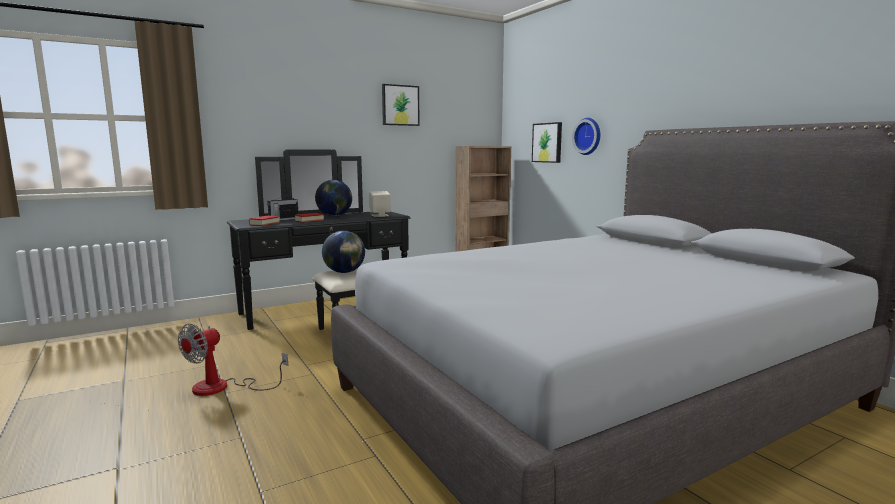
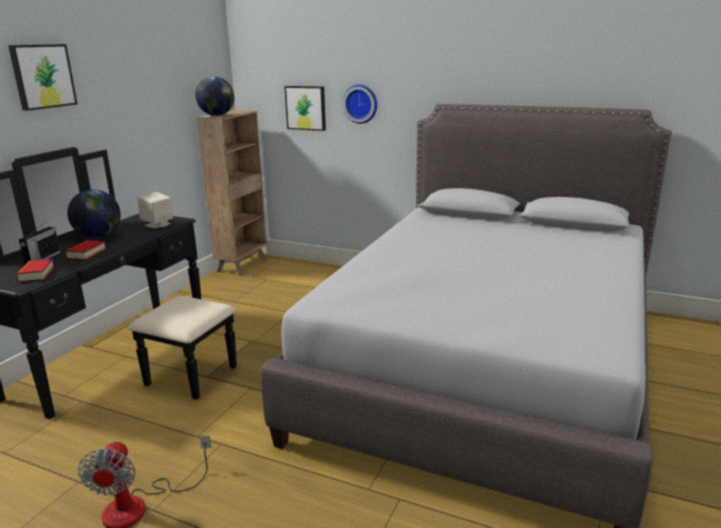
camera: 35 degrees left, 10 degrees up
globe [322,231,365,273] -> globe moved to [195,76,235,116]
picture [382,84,420,126] -> picture moved to [8,44,77,111]

